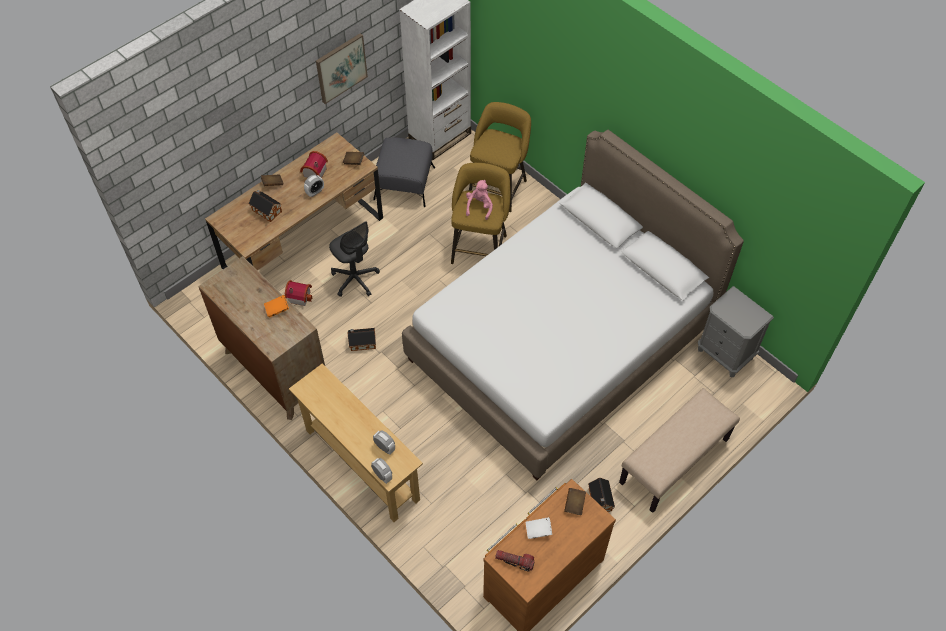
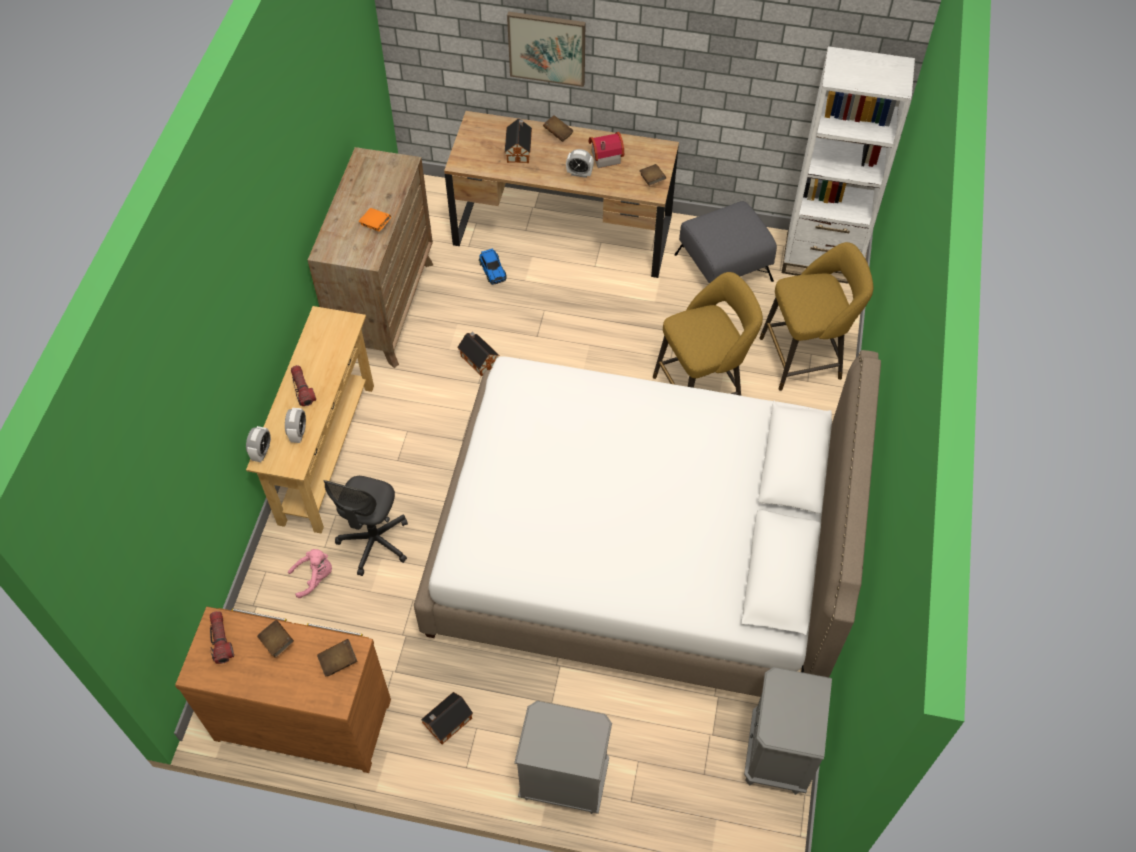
camera: 55 degrees right, 0 degrees up
toy house [285,280,313,306] -> toy car [479,248,506,285]
picture [316,33,368,104] -> picture moved to [507,11,586,87]
grey office chair [329,221,380,297] -> grey office chair moved to [324,476,408,576]
pink plush toy [466,180,493,220] -> pink plush toy moved to [288,549,332,598]
white book [526,517,552,539] -> brown book [257,620,294,658]
beige bench [619,388,740,513] -> grey nightstand [514,701,612,814]
none -> flashlight [291,365,316,406]

